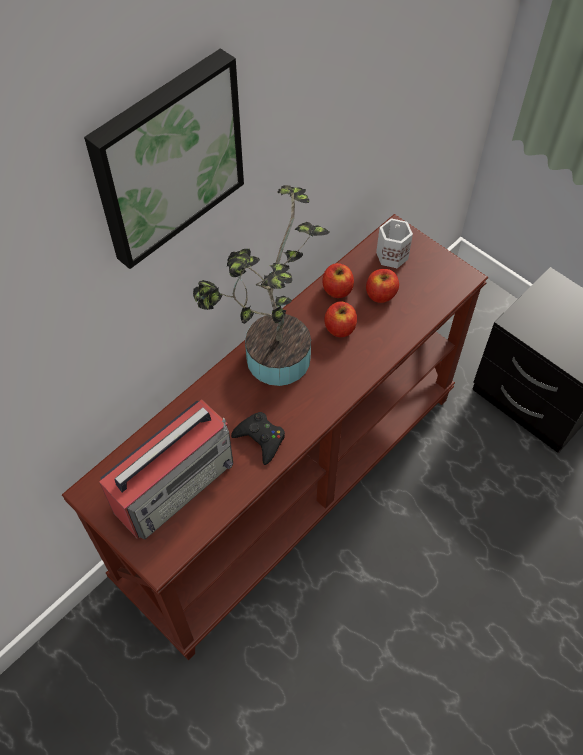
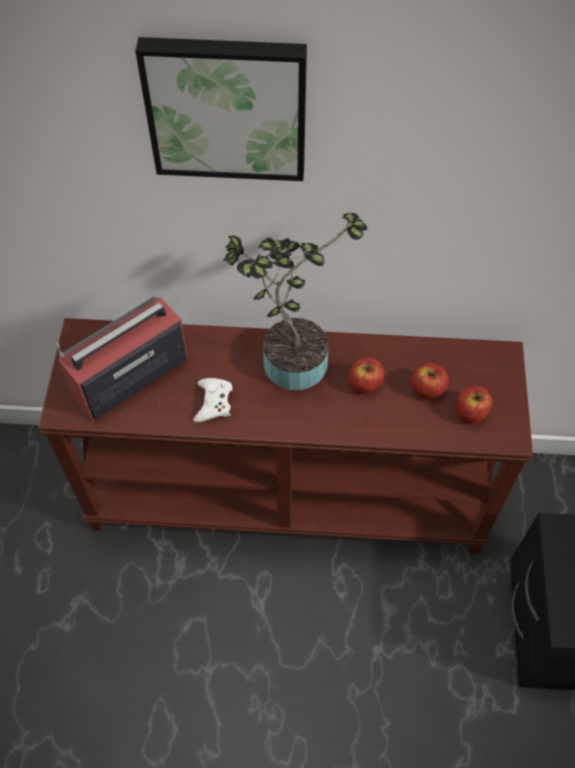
camera: 50 degrees right, 0 degrees up
radio [99,399,233,539] -> radio turned 135 degrees clockwise [56,297,188,421]
black game controller [231,412,285,465] -> white game controller [193,378,233,422]
apple [323,263,354,298] -> apple moved to [456,386,493,423]
white mug [376,218,413,268] -> none

